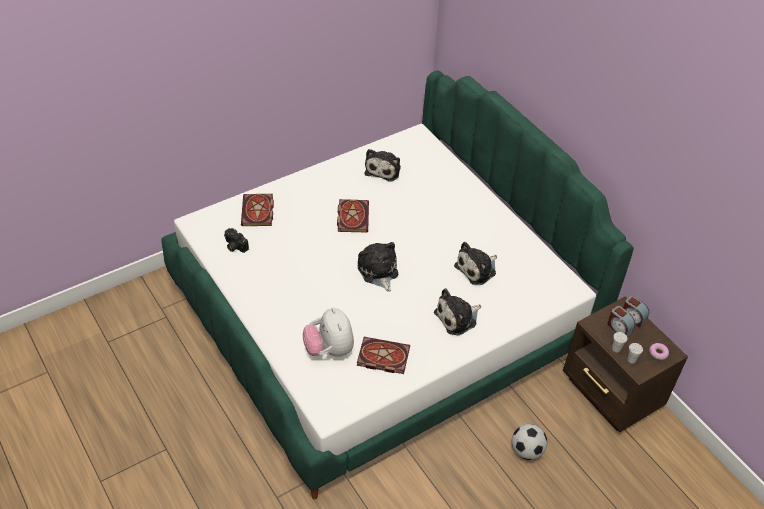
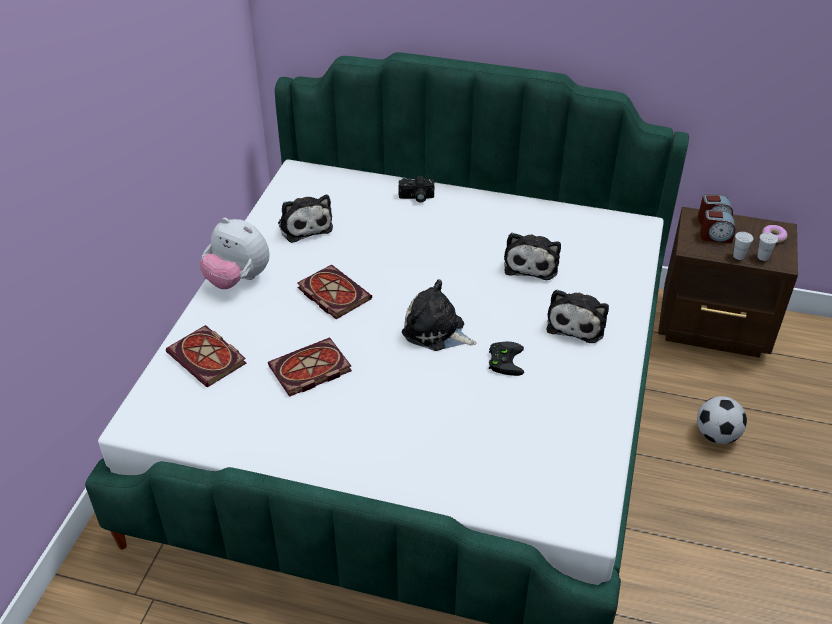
camera: 40 degrees left, 5 degrees down
camera [224,228,249,253] -> camera moved to [398,176,434,202]
plush toy [303,308,354,357] -> plush toy moved to [200,218,269,289]
book [357,337,410,374] -> book moved to [268,337,352,397]
none -> black game controller [489,342,524,376]

